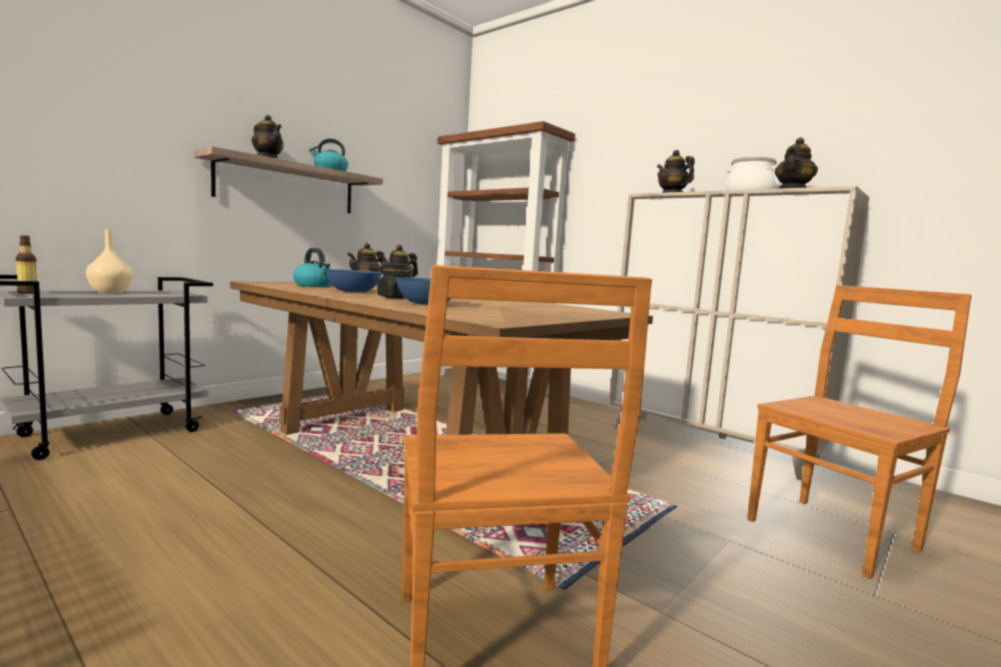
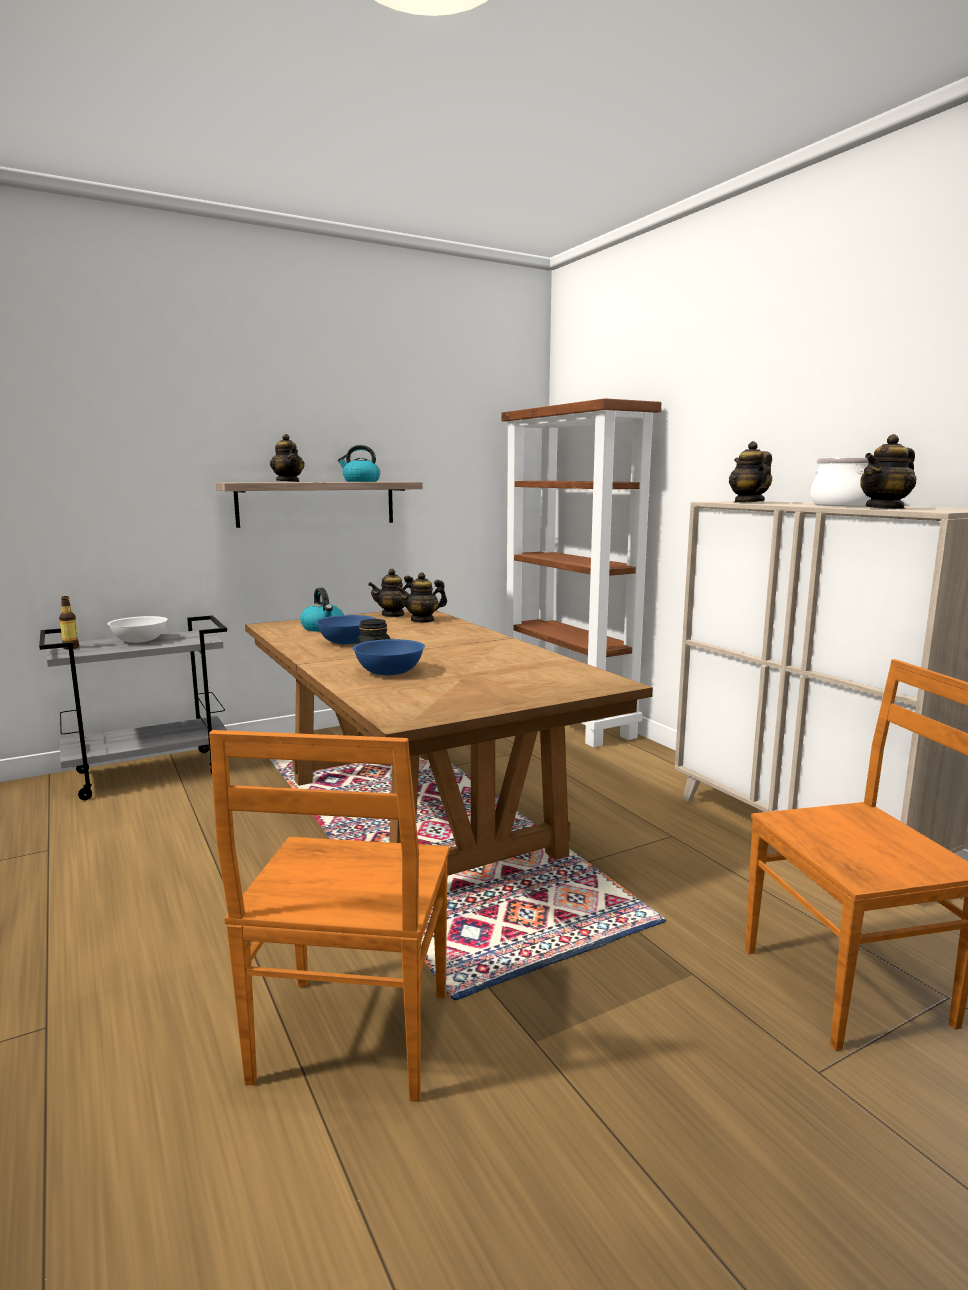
camera: 20 degrees right, 5 degrees up
beige vase [86,230,133,293] -> white bowl [108,616,168,643]

